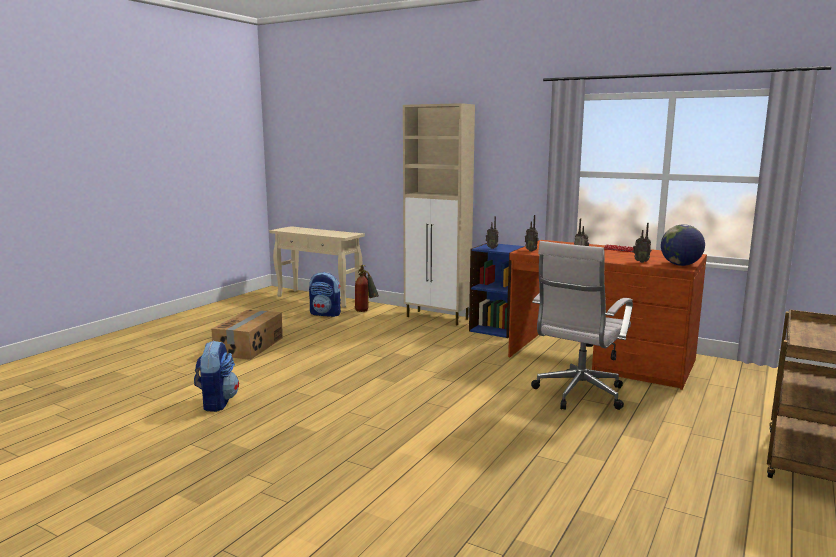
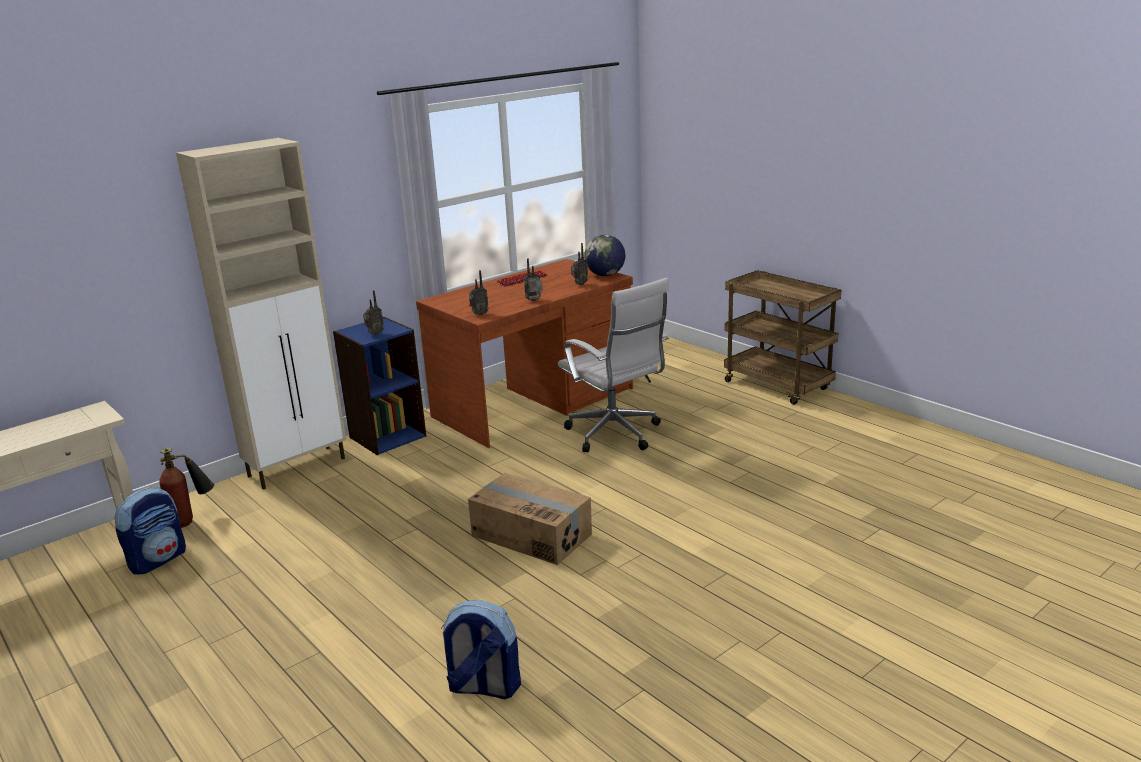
camera: 70 degrees left, 10 degrees up
cardboard box [211,310,283,360] -> cardboard box moved to [468,473,592,565]

